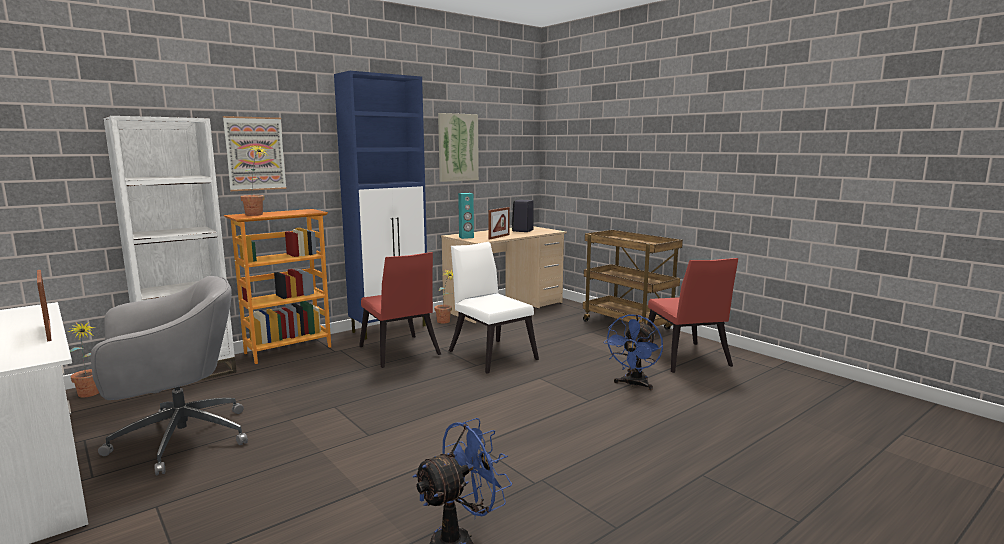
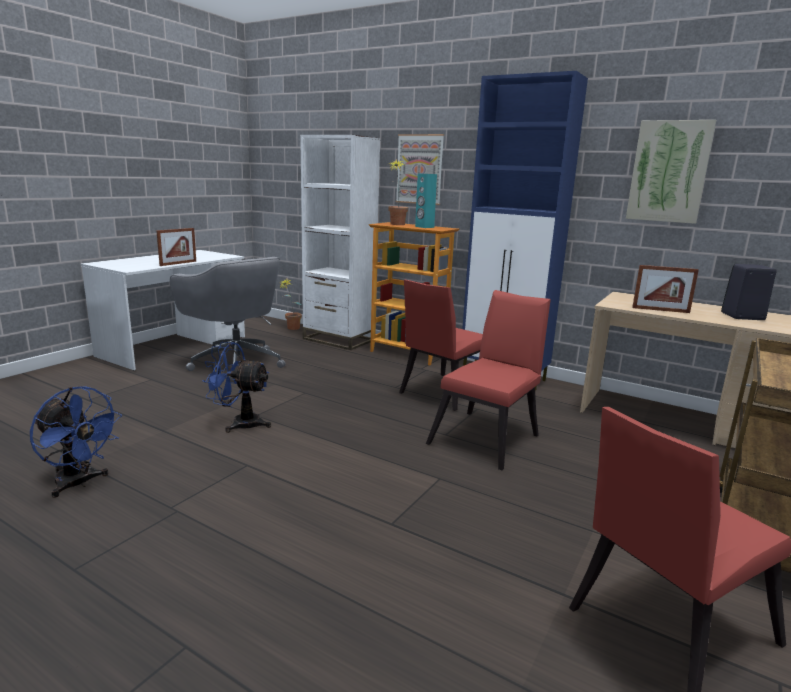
camera: 70 degrees right, 5 degrees up
potted plant [434,270,453,323] -> none
white chair [449,242,539,374] -> red chair [426,290,551,470]
turquoise speaker [458,193,474,239] -> turquoise speaker moved to [415,173,437,228]
blue fan [604,314,663,390] -> blue fan moved to [202,342,271,433]

